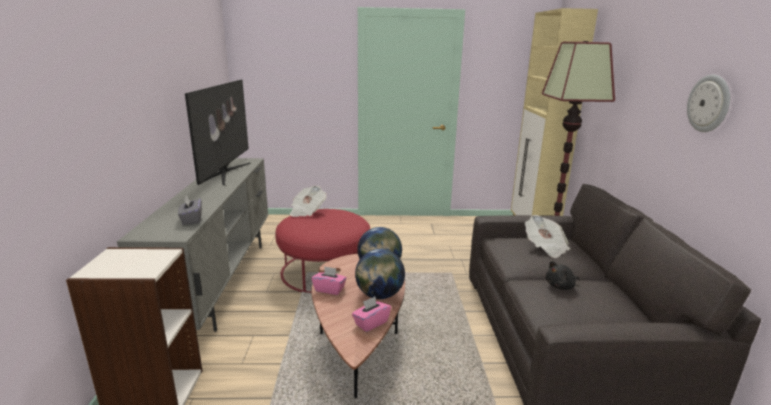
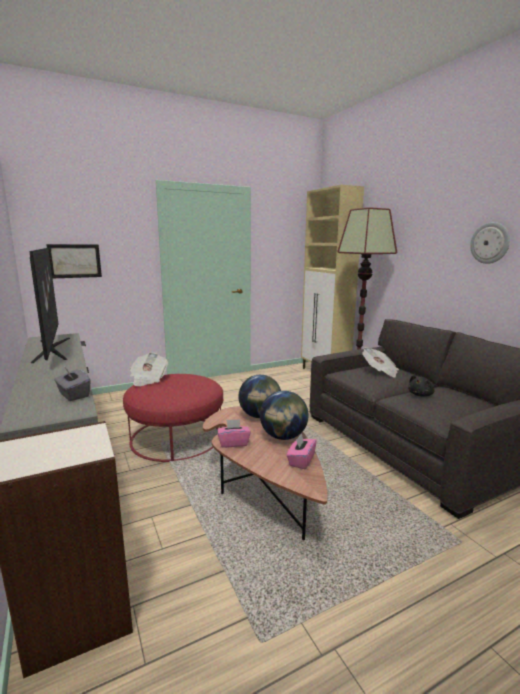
camera: 25 degrees left, 5 degrees down
none -> picture [46,244,102,278]

